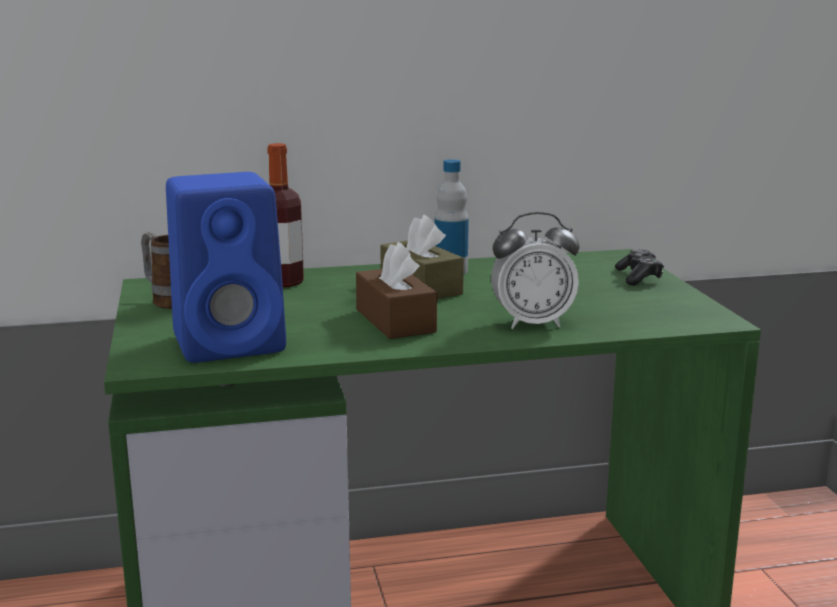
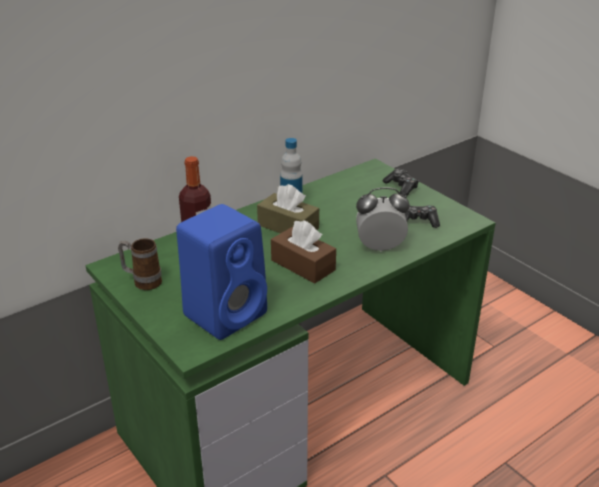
camera: 25 degrees left, 15 degrees up
alarm clock [491,212,579,329] -> alarm clock turned 150 degrees counterclockwise [356,187,409,252]
none -> game controller [405,205,440,228]

